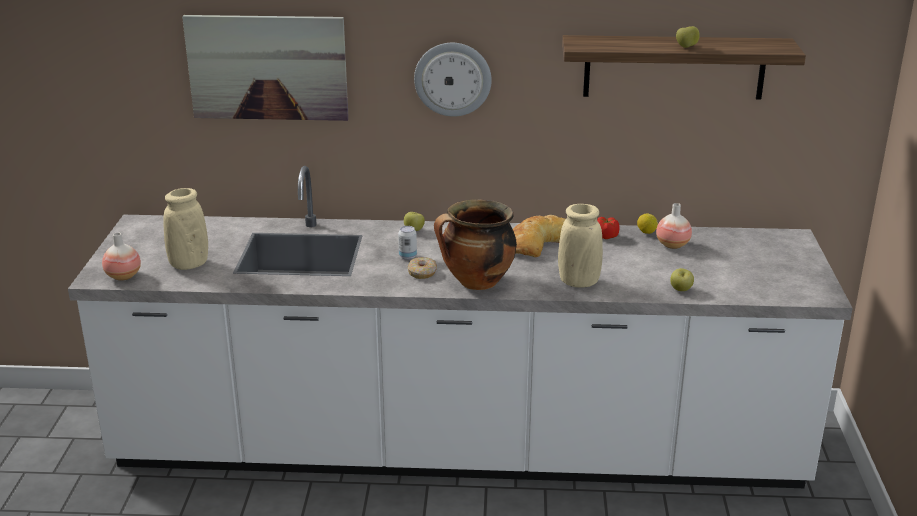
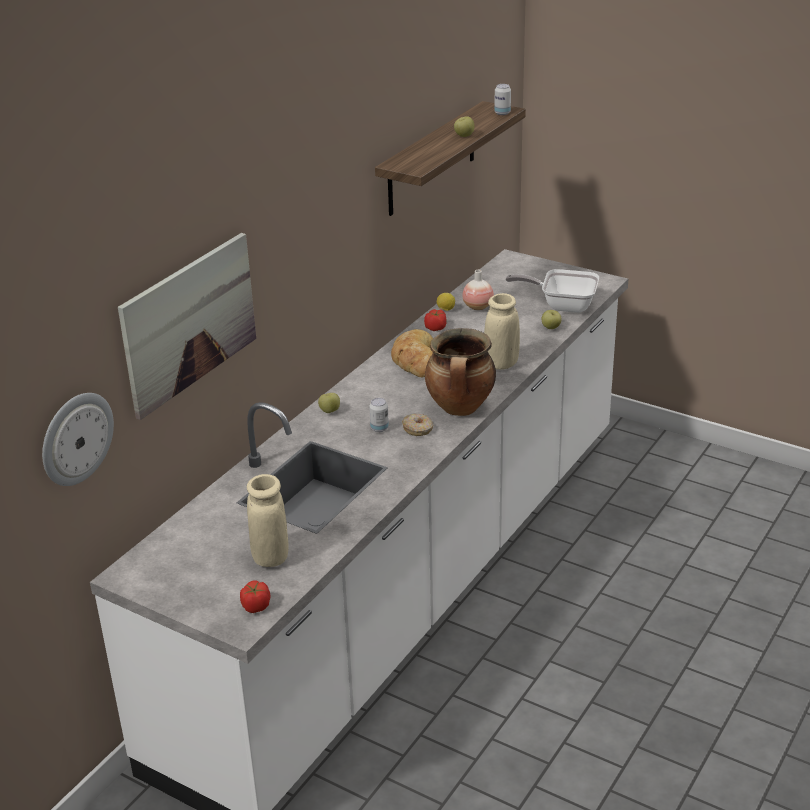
camera: 60 degrees left, 5 degrees up
vase [102,232,141,281] -> tomato [240,580,270,613]
wall clock [414,43,492,117] -> wall clock moved to [42,393,114,486]
none -> can [494,84,511,115]
none -> frying pan [506,269,599,313]

